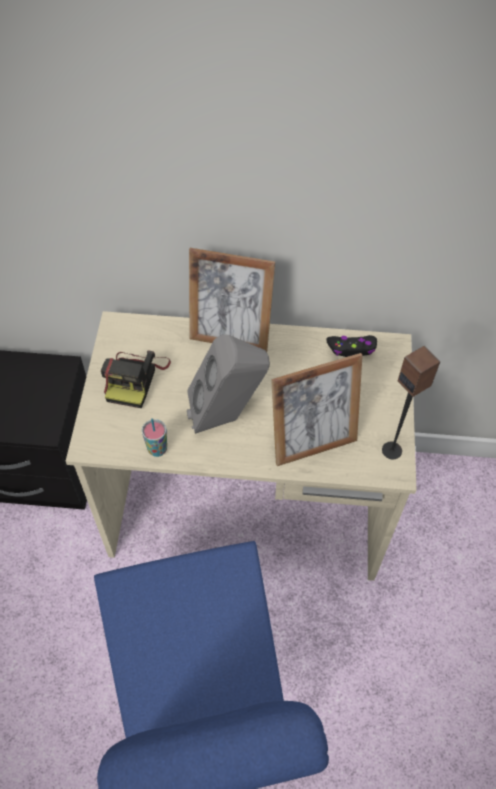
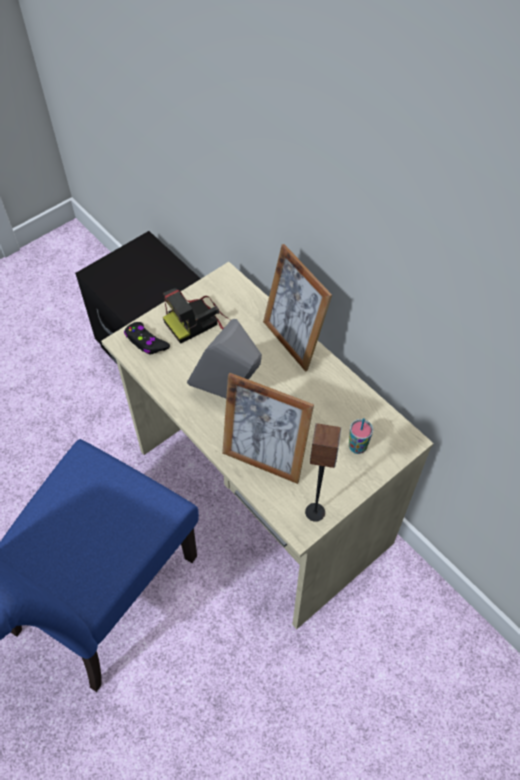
camera: 45 degrees right, 0 degrees up
cup [142,418,167,457] -> cup moved to [349,418,373,454]
black game controller [326,335,377,357] -> black game controller moved to [124,322,170,354]

